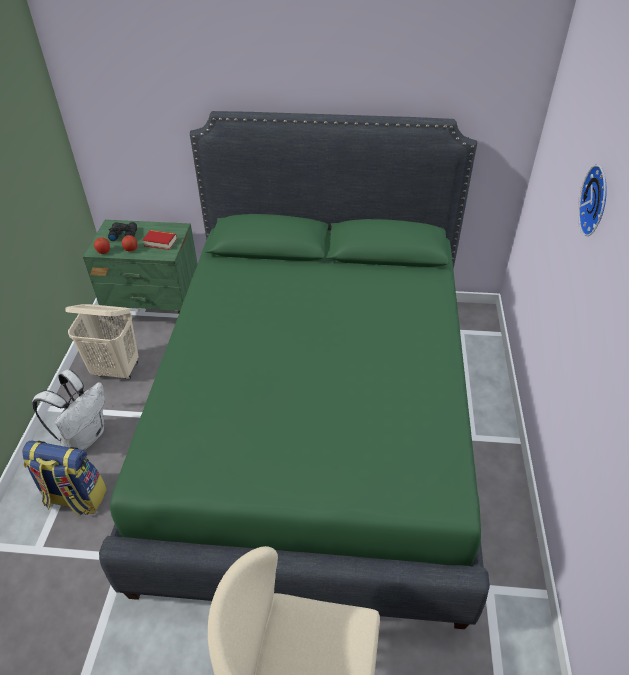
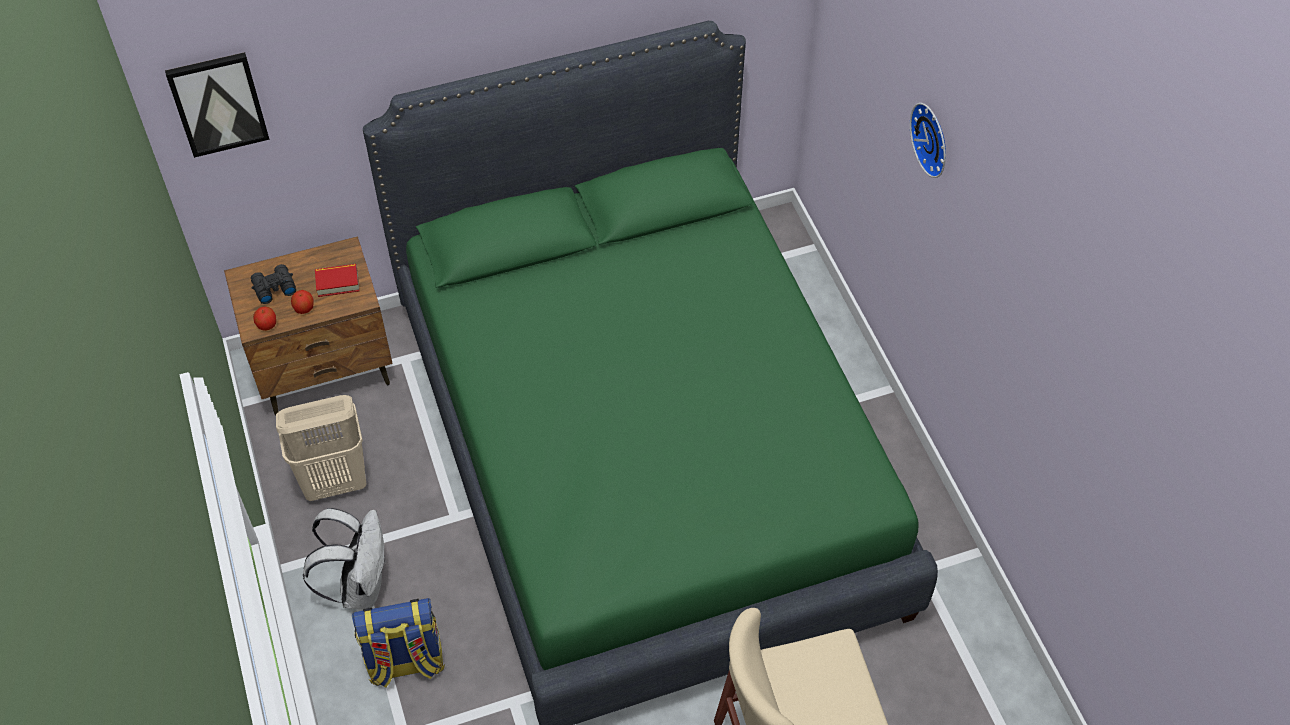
camera: 25 degrees left, 10 degrees up
green nightstand [83,220,198,321] -> brown nightstand [224,236,393,415]
none -> picture [165,52,270,158]

